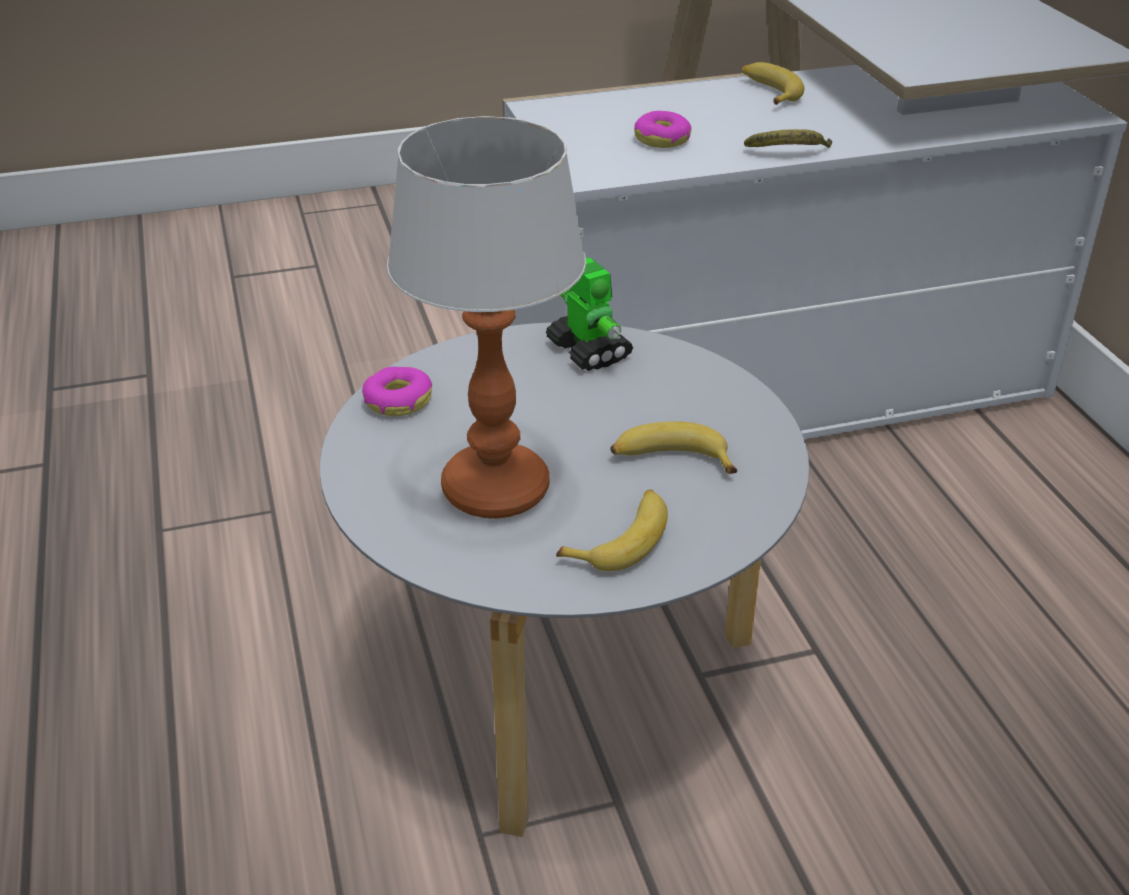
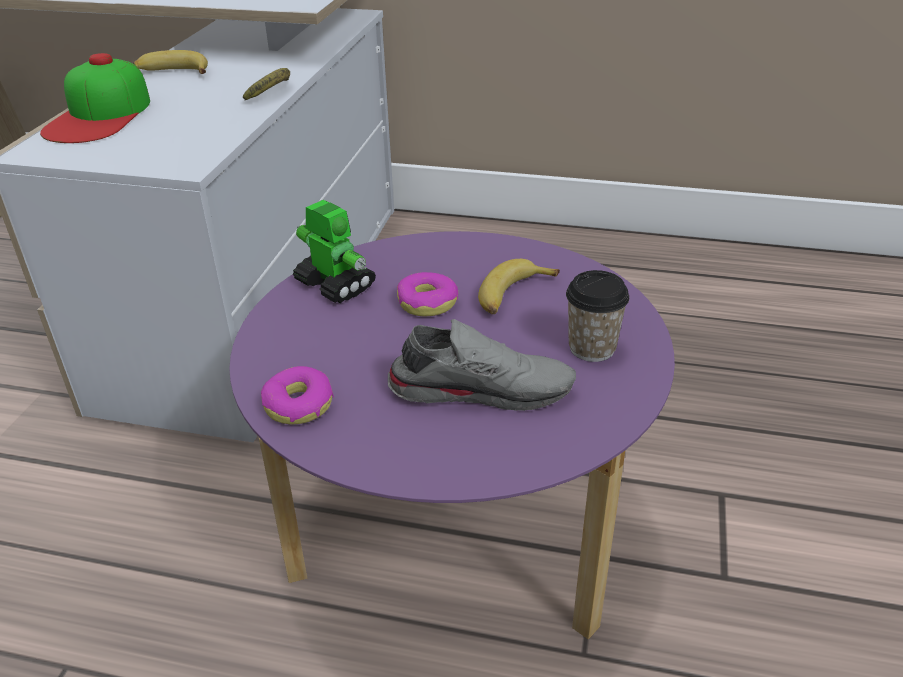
camera: 60 degrees left, 0 degrees up
grey coffee table [320,322,810,837] -> purple coffee table [229,231,675,640]
table lamp [387,116,586,519] -> grey shoe [388,319,576,411]
toy robot [545,257,633,371] -> toy robot turned 45 degrees clockwise [293,200,376,303]
banana [556,490,668,571] -> cup [566,270,629,362]
donut [634,111,691,148] -> donut moved to [397,272,458,316]
none -> cap [40,53,150,143]

